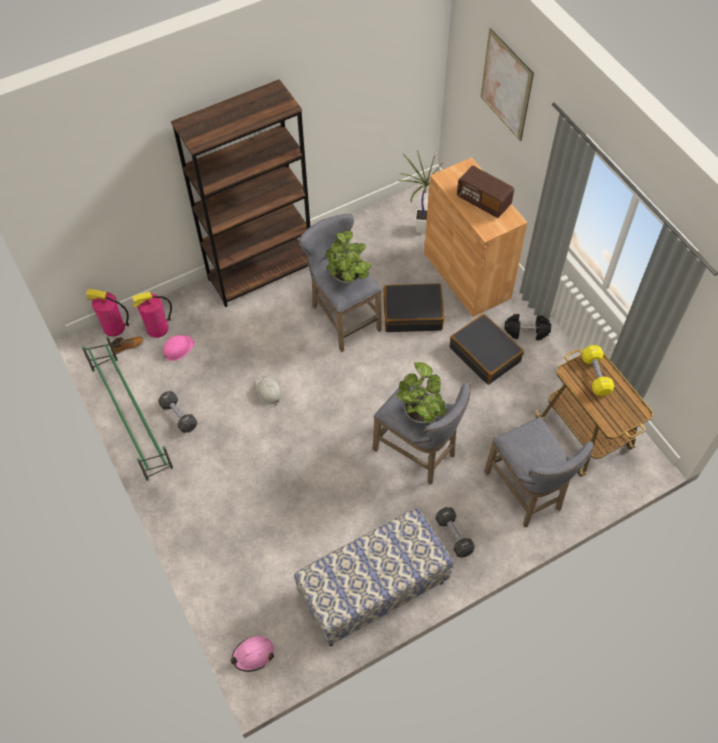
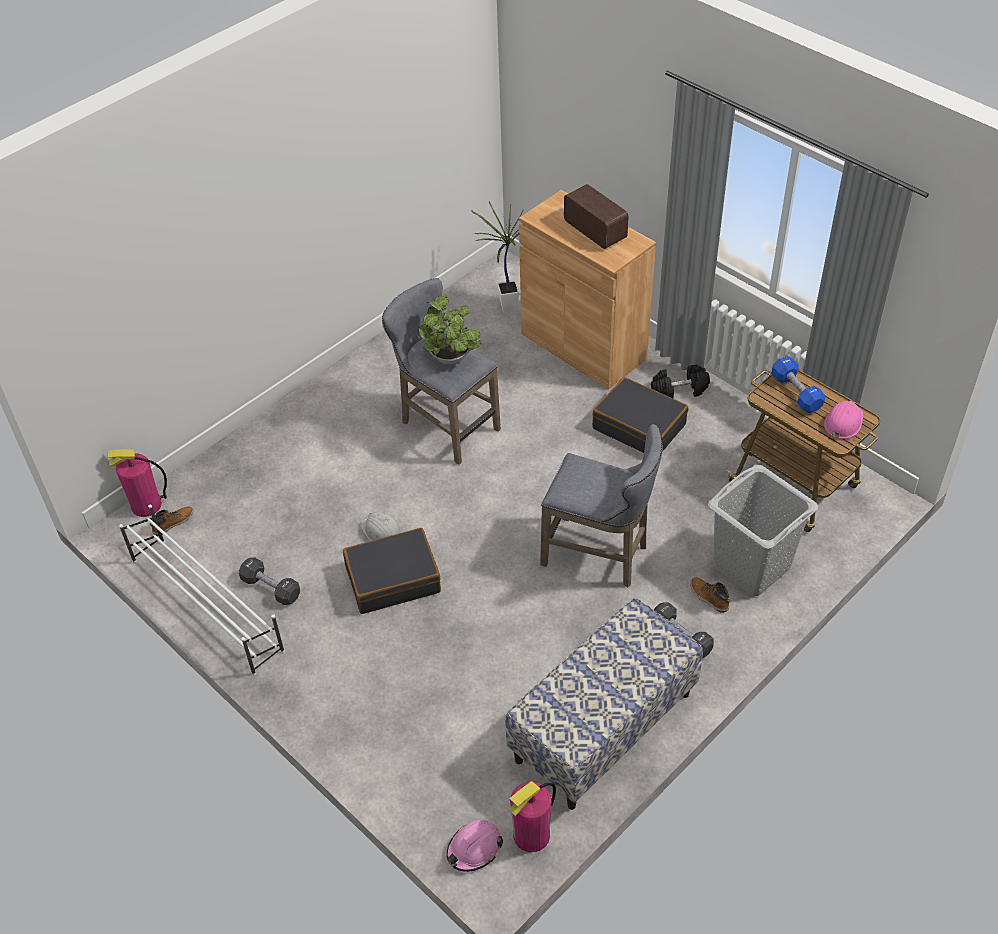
camera: 15 degrees left, 10 degrees down
green shoe rack [82,336,173,481] -> white shoe rack [119,504,285,676]
fire extinguisher [132,292,172,338] -> fire extinguisher moved to [509,781,556,852]
pink hard hat [163,335,195,361] -> pink hard hat moved to [824,401,863,439]
brown bookcase [171,79,310,307] -> none
black suitcase [383,283,444,332] -> black suitcase moved to [343,528,441,614]
potted plant [397,362,446,423] -> none
radio [457,166,514,218] -> radio turned 150 degrees counterclockwise [564,184,629,249]
picture [481,28,534,141] -> none
grey stool [484,417,594,527] -> grey laundry basket [708,465,818,597]
yellow dumbbell [582,345,614,396] -> blue dumbbell [771,356,826,413]
none -> boot [690,577,731,613]

